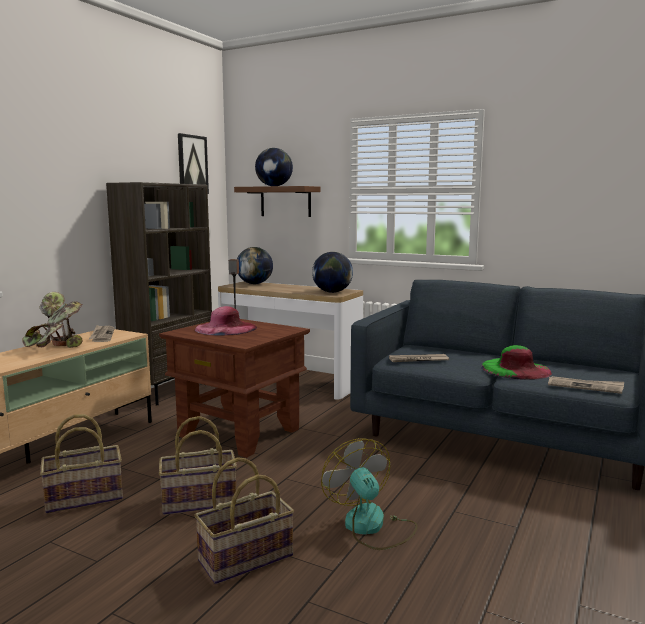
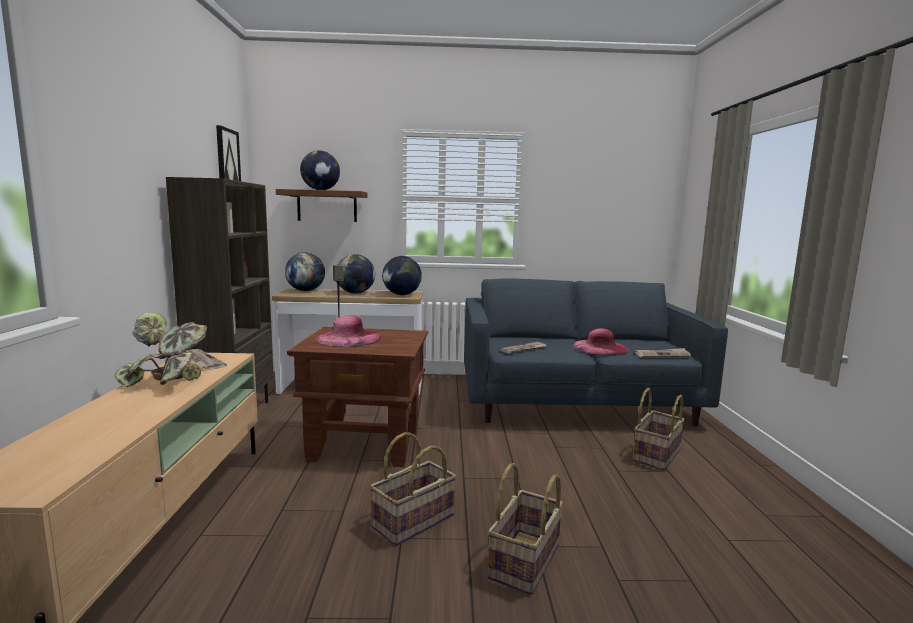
camera: 30 degrees left, 0 degrees up
basket [40,414,123,514] -> basket moved to [633,388,685,470]
fan [321,438,417,550] -> none
green hat [481,345,552,380] -> pink hat [573,329,629,356]
none -> globe [338,254,375,293]

